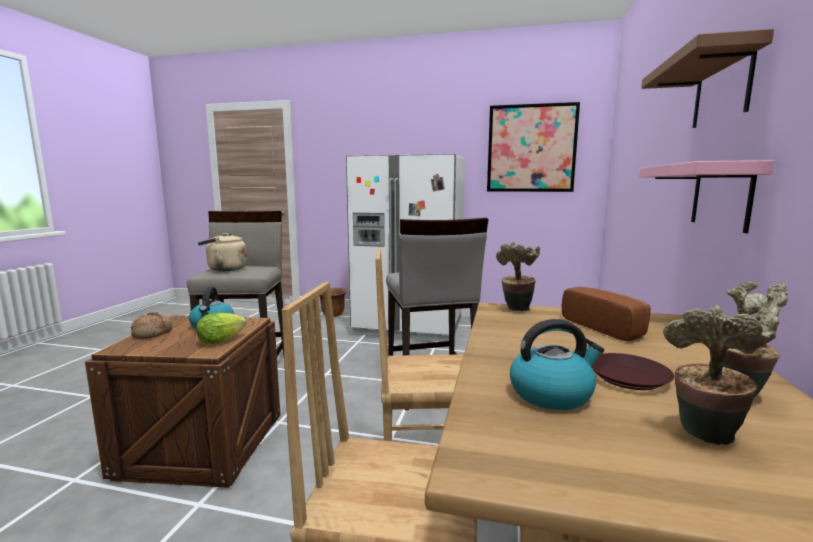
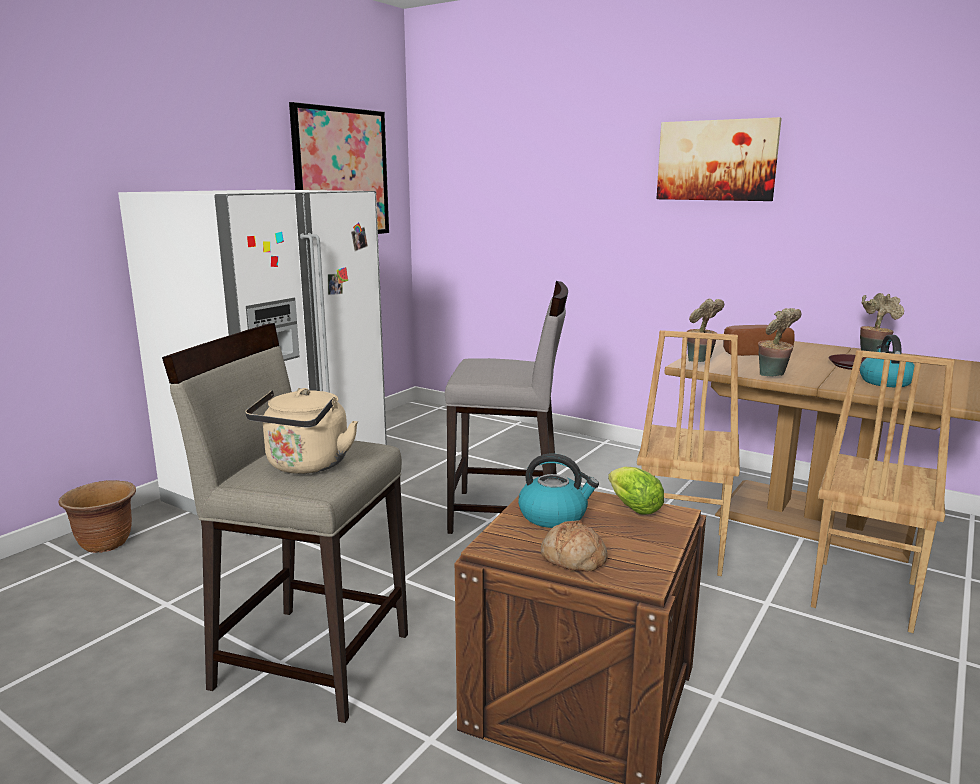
camera: 70 degrees left, 5 degrees up
pink shelf [639,160,774,233] -> none
brown shelf [641,29,774,128] -> picture [656,117,782,201]
potted plant [663,305,780,445] -> potted plant moved to [758,308,802,376]

